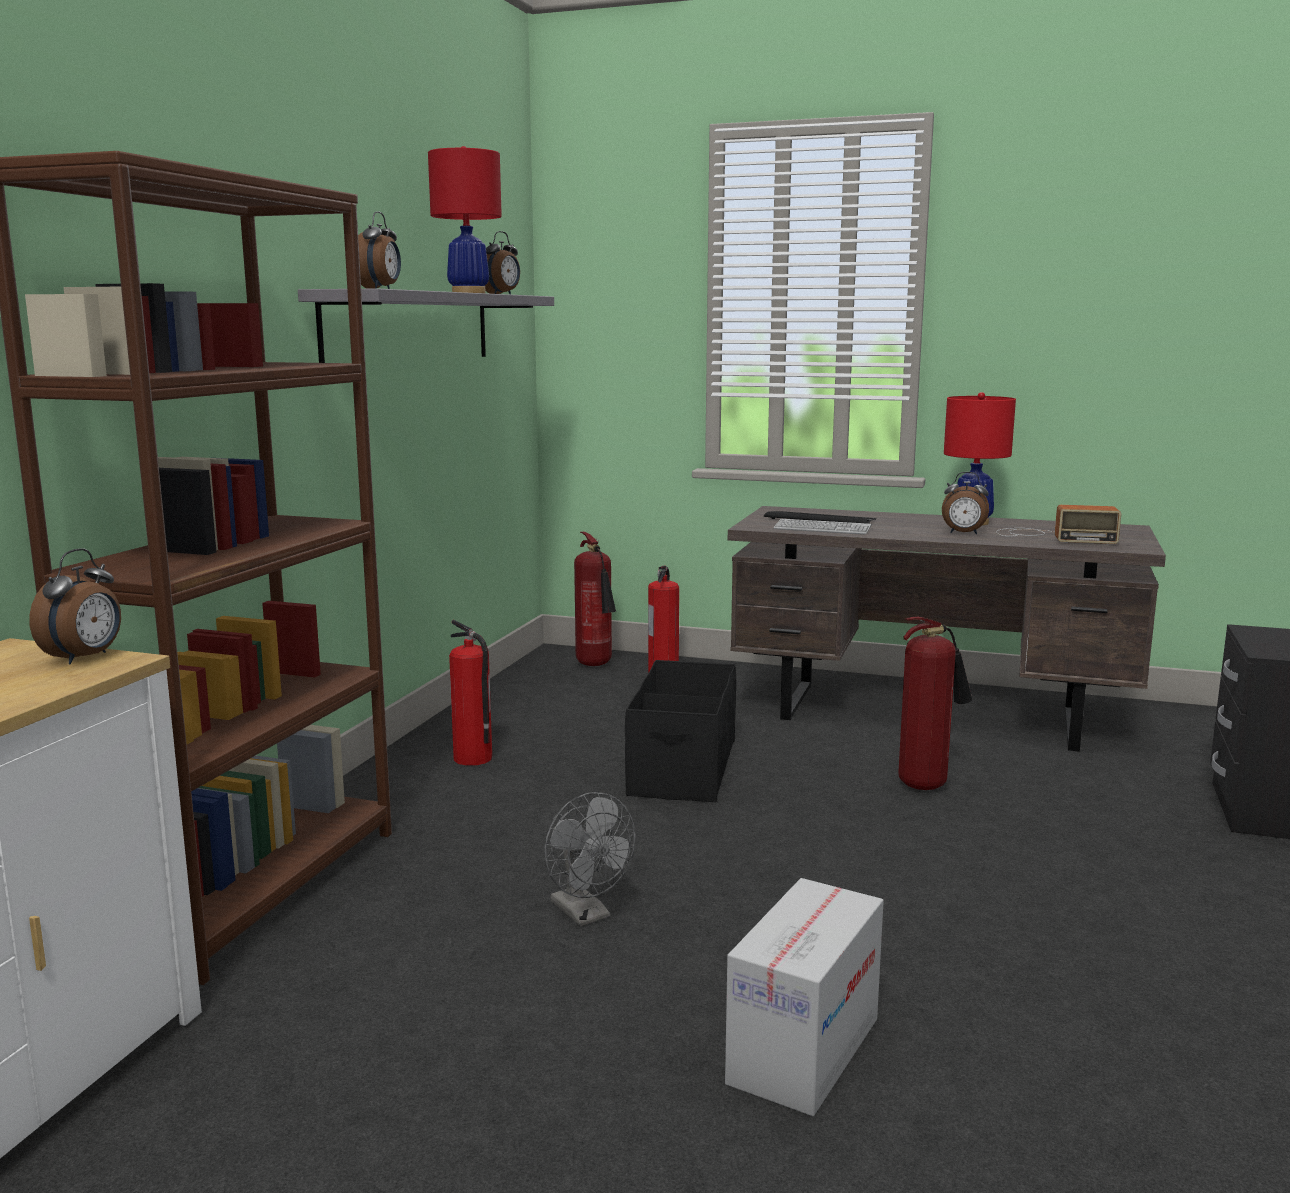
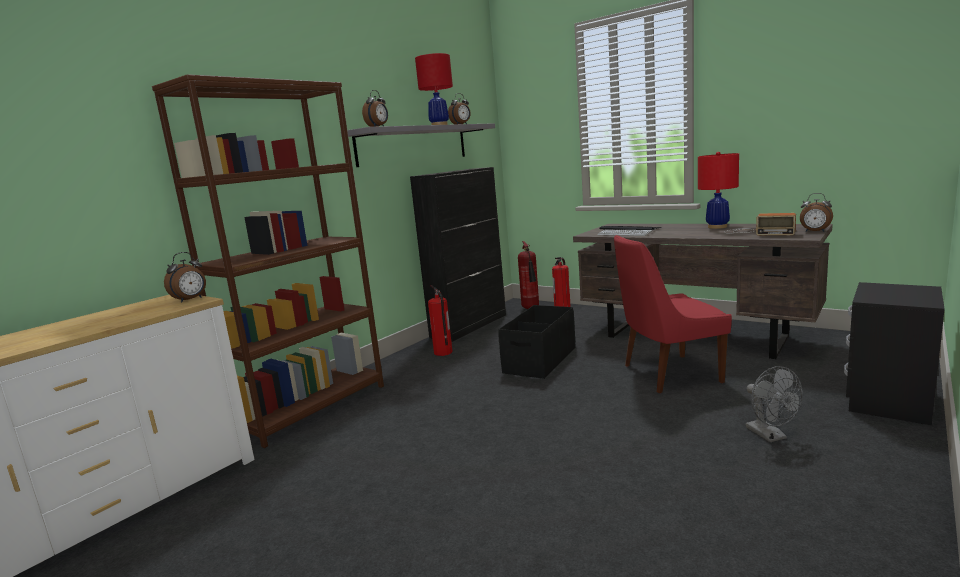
camera: 20 degrees right, 0 degrees up
grey fan [544,792,635,926] -> grey fan moved to [746,366,803,442]
cardboard box [725,878,884,1116] -> none
fire extinguisher [898,617,972,790] -> red chair [614,235,732,393]
alarm clock [942,472,989,534] -> alarm clock moved to [800,193,833,232]
none -> black cabinet [410,167,506,342]

